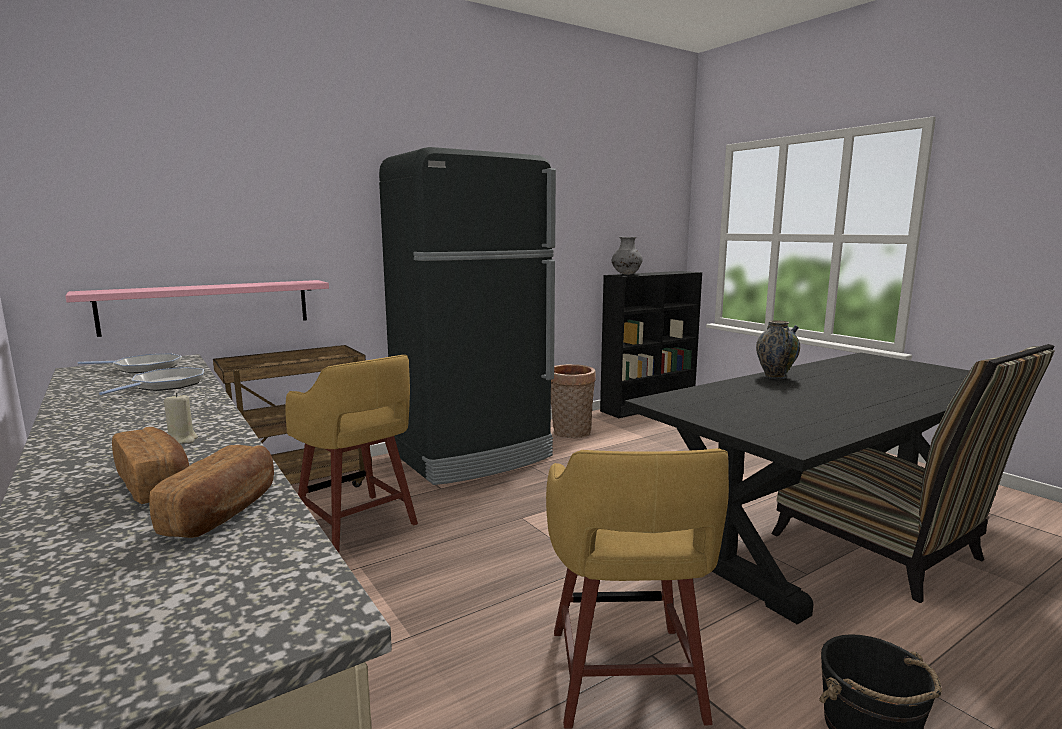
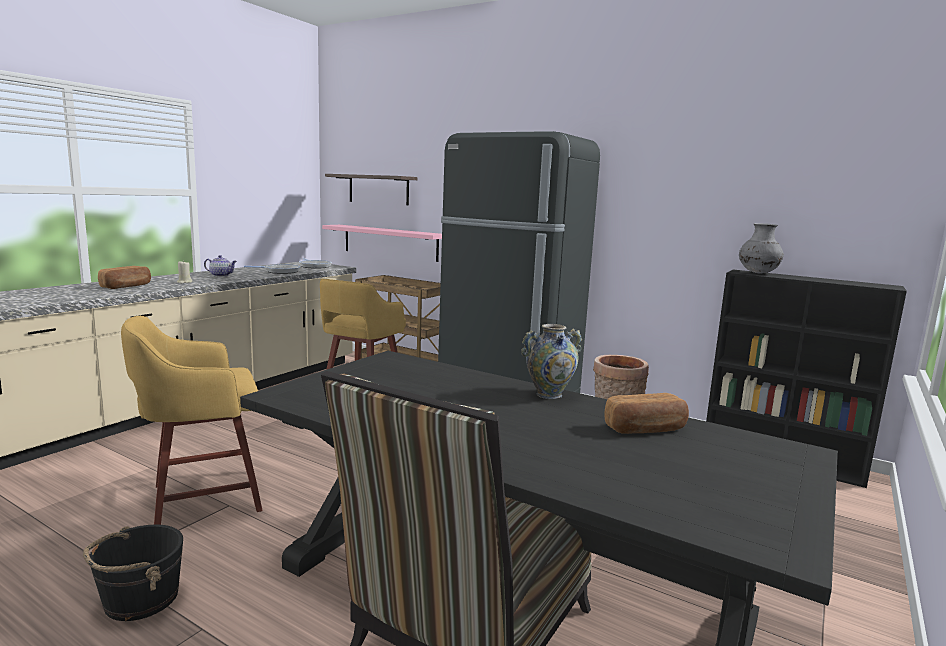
camera: 65 degrees right, 0 degrees up
bread [149,445,274,538] -> bread moved to [605,393,689,434]
none -> teapot [204,255,237,277]
none -> shelf [325,174,418,205]

